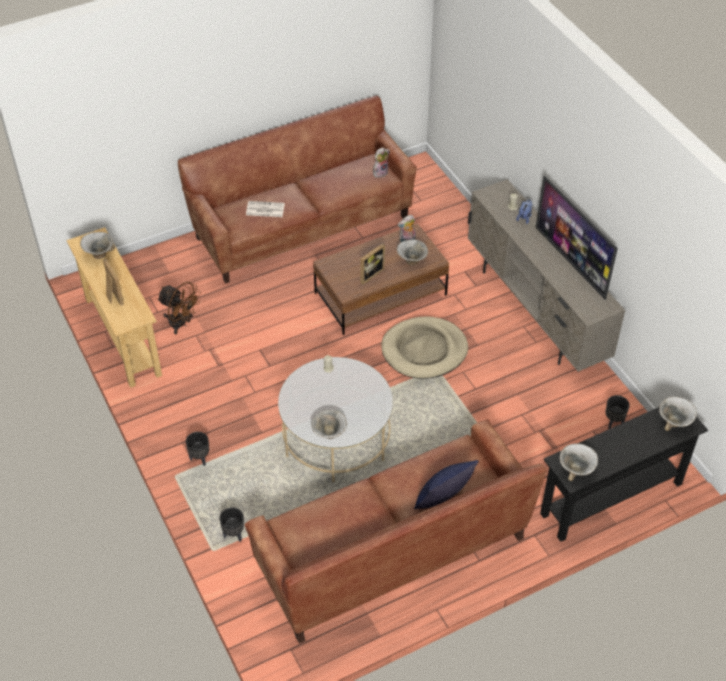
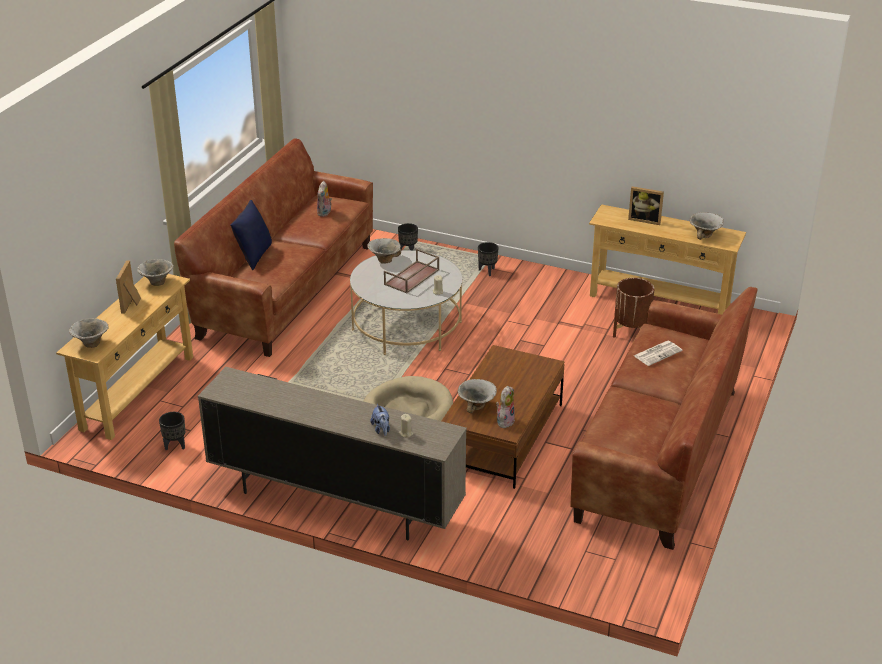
camera: 140 degrees right, 15 degrees down
brown fan [157,282,201,334] -> brown planter [613,278,655,337]
picture frame [360,243,385,285] -> picture frame moved to [116,260,141,314]
plush toy [373,147,390,178] -> plush toy moved to [317,181,332,217]
television [536,176,618,300] -> none
black console table [540,407,708,542] -> beige console table [56,274,193,440]
none -> brown tray [384,249,439,294]

